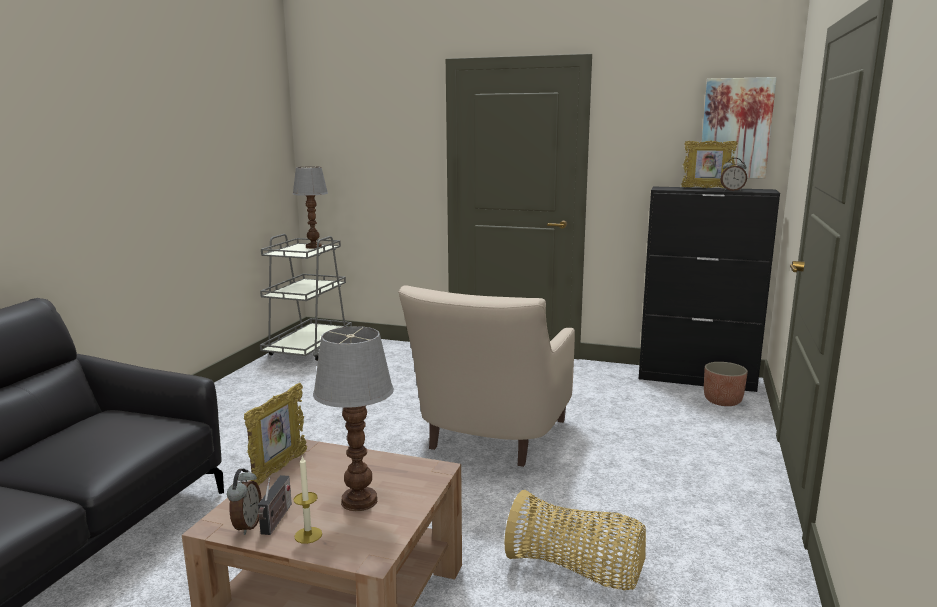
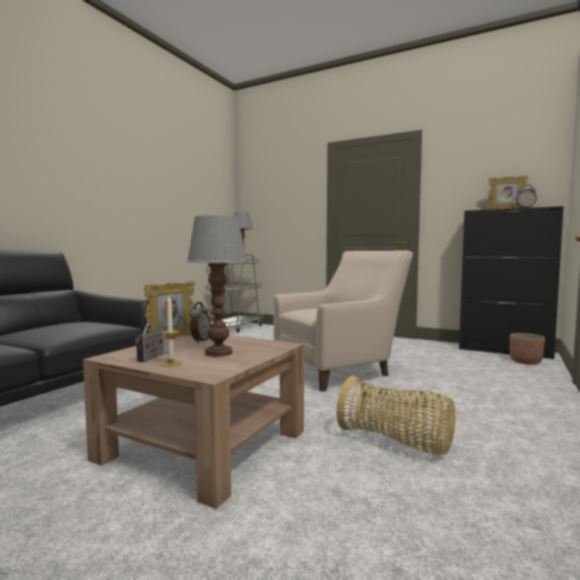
camera: 10 degrees right, 10 degrees down
alarm clock [227,469,262,535] -> alarm clock moved to [189,302,211,343]
beige armchair [398,285,575,467] -> beige armchair turned 150 degrees counterclockwise [273,251,413,392]
picture [702,77,777,179] -> none

